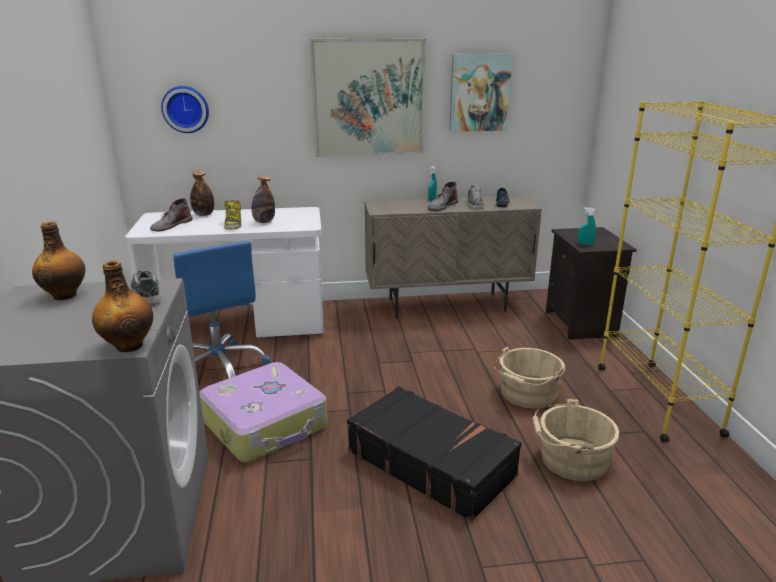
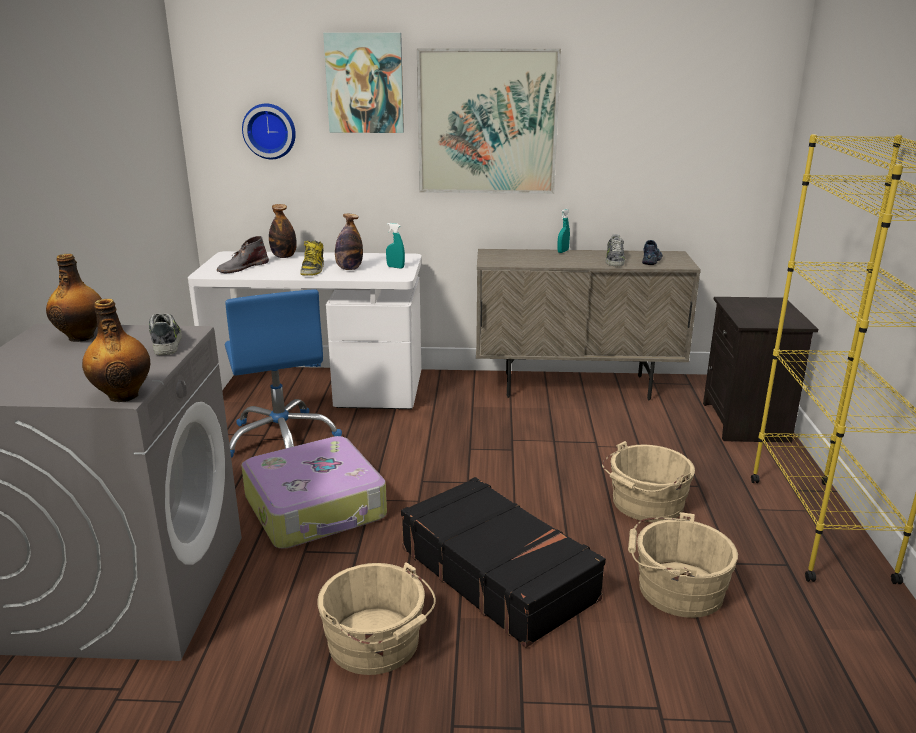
camera: 10 degrees right, 0 degrees up
grey boot [427,181,458,211] -> none
picture [449,53,513,132] -> picture moved to [323,33,404,133]
turquoise spray bottle [578,207,596,245] -> turquoise spray bottle moved to [386,223,405,268]
none -> beige bucket [317,562,436,675]

